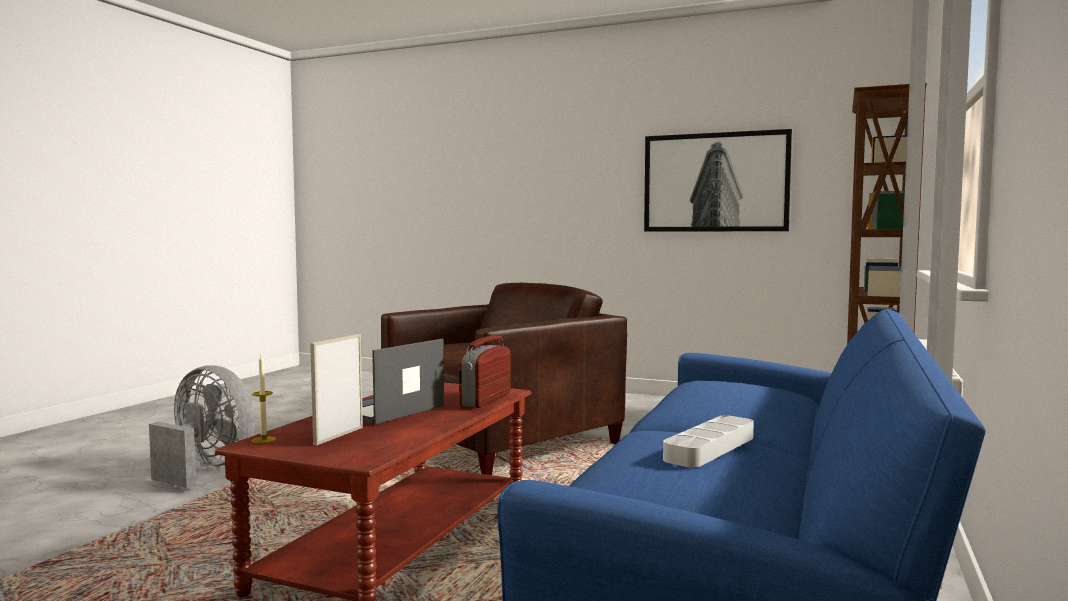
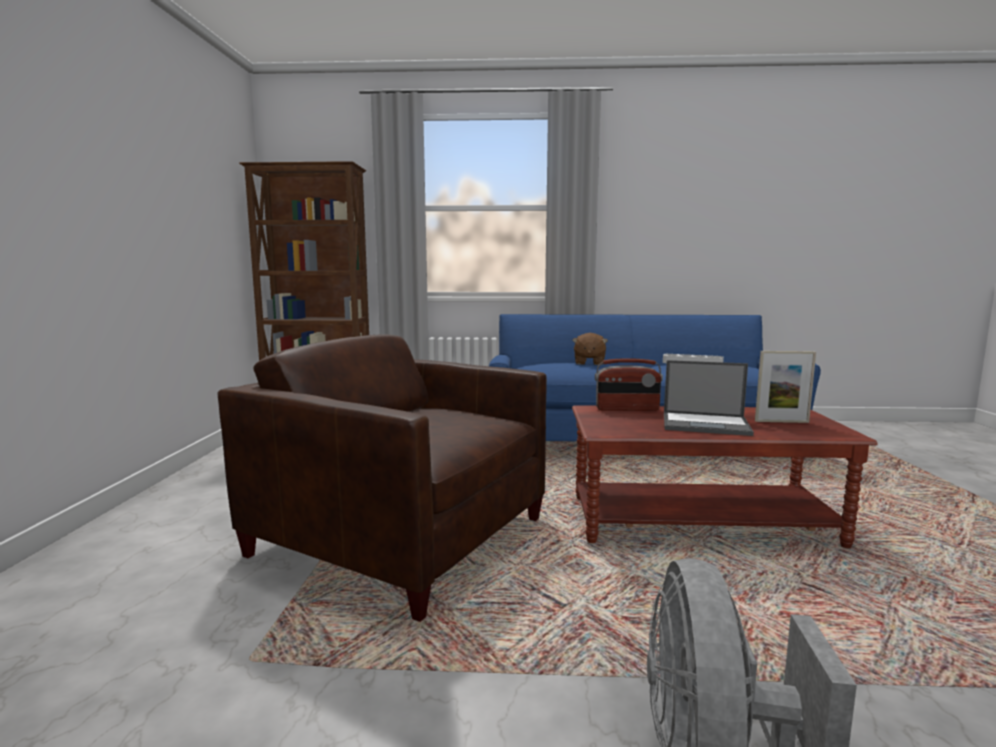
camera: 110 degrees left, 5 degrees up
candle [251,355,276,443] -> none
picture [644,129,792,232] -> none
none -> brown plush toy [572,333,608,365]

